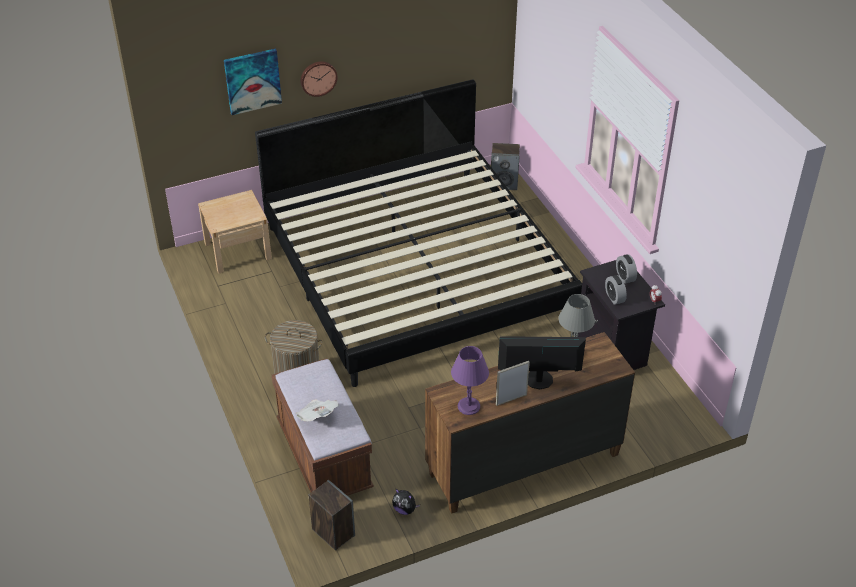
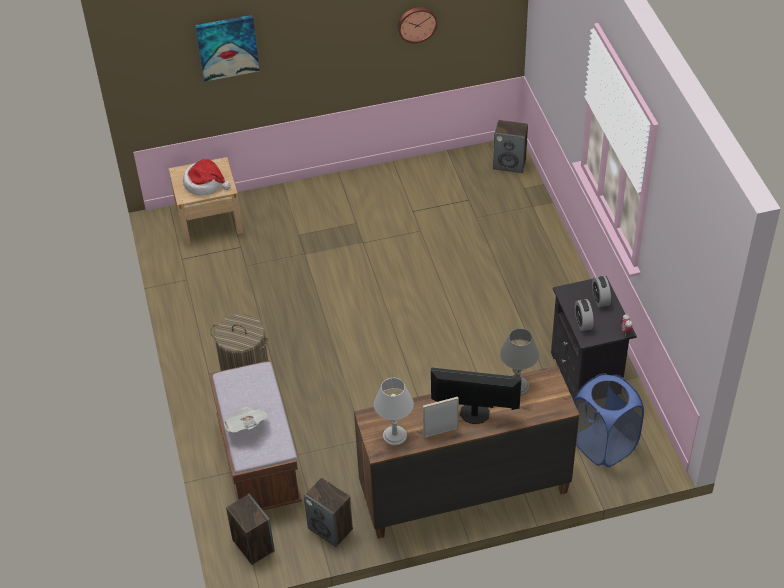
camera: 10 degrees right, 5 degrees up
bed [255,79,582,387] -> none
wall clock [300,61,338,97] -> wall clock moved to [397,7,438,43]
plush toy [392,489,420,515] -> speaker [304,478,353,547]
purple table lamp [451,346,489,415] -> grey table lamp [374,378,414,446]
none -> hat [183,159,231,196]
none -> blue laundry basket [574,373,644,467]

